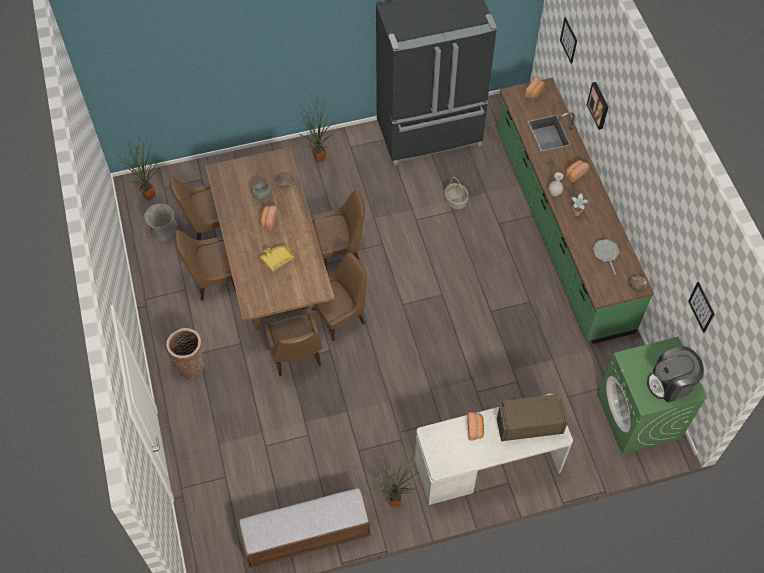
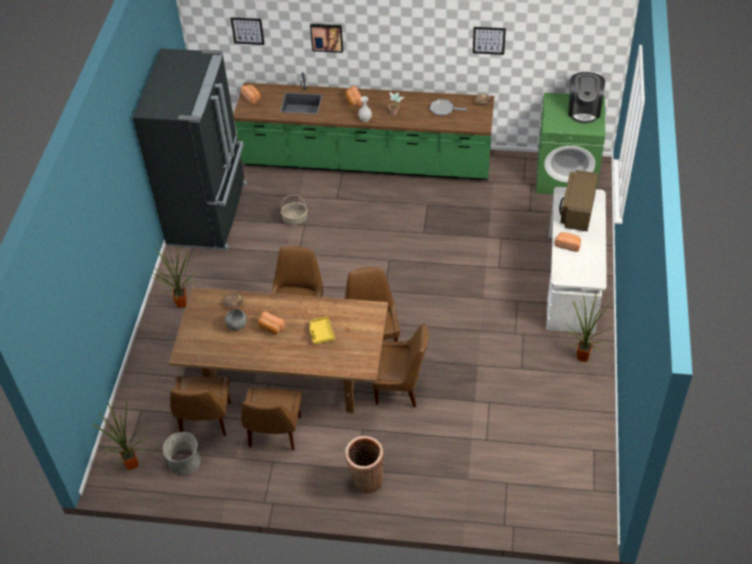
camera: 65 degrees left, 10 degrees down
bench [238,488,371,568] -> none
picture [688,282,714,333] -> picture moved to [473,27,506,55]

